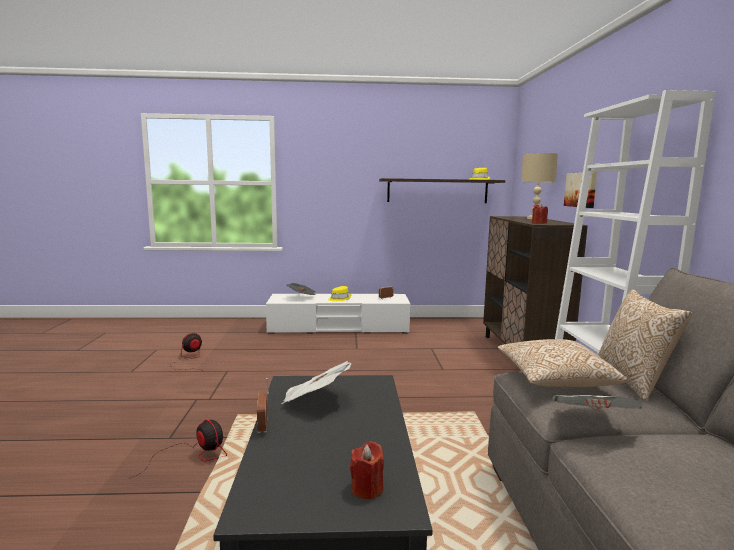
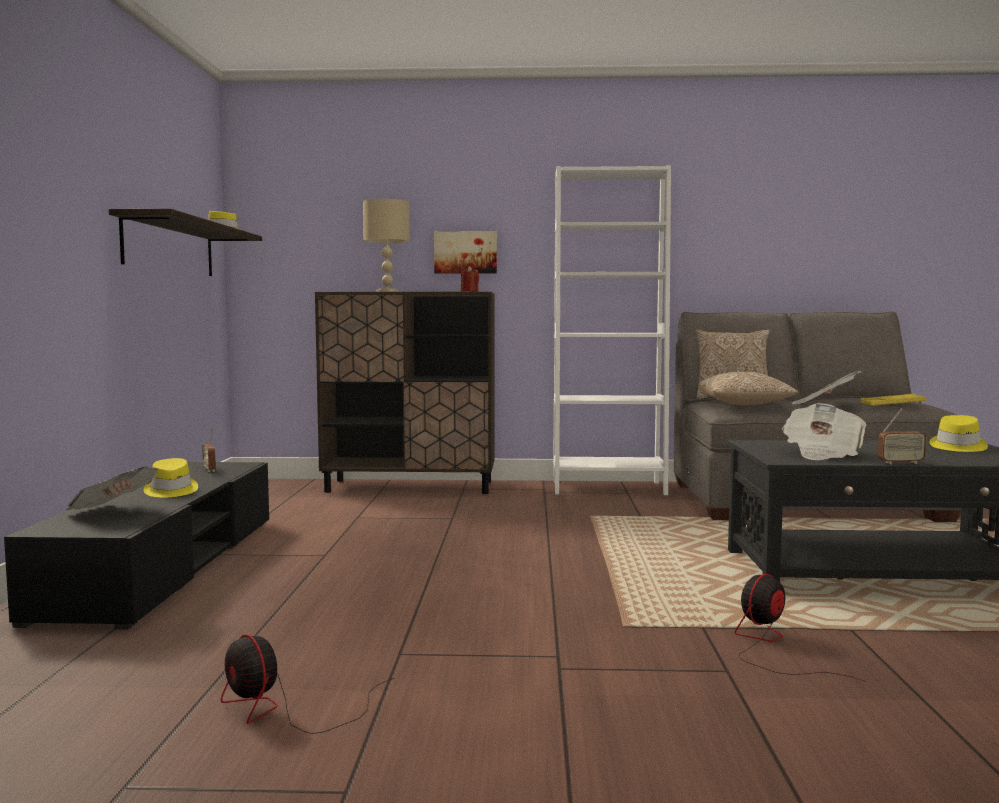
camera: 85 degrees left, 5 degrees down
white tv stand [266,294,410,334] -> black tv stand [4,462,269,629]
red candle [350,441,384,499] -> yellow hat [929,415,988,452]
none -> yellow tray [860,394,926,406]

